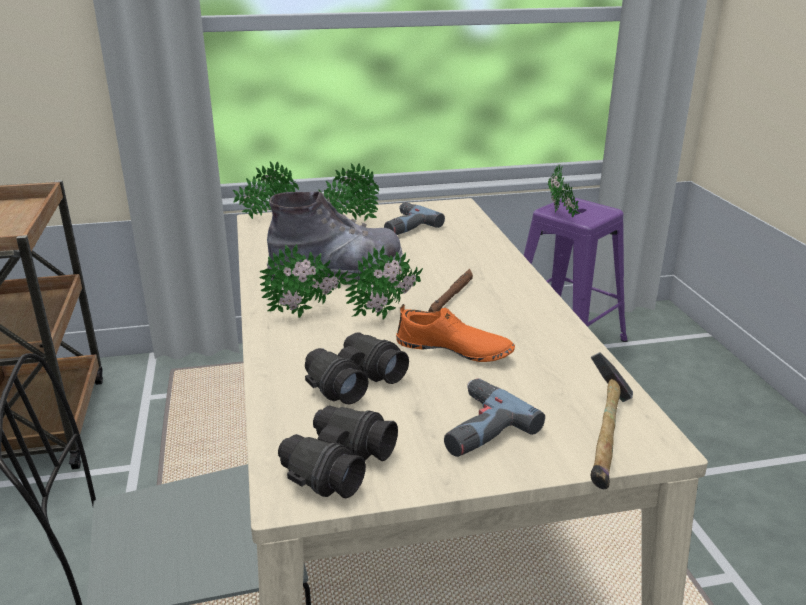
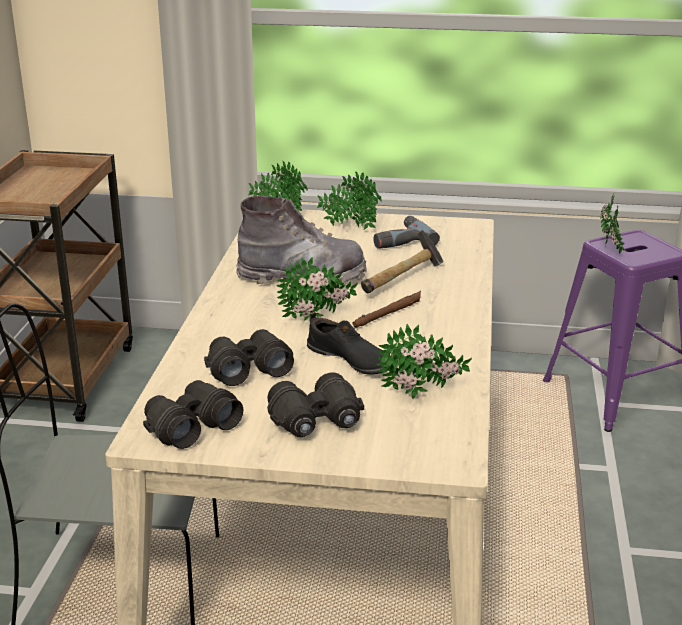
camera: 20 degrees right, 0 degrees up
potted plant [259,244,348,318] -> potted plant moved to [378,324,472,399]
orange shoe [396,304,515,362] -> black shoe [307,312,392,375]
power drill [444,378,545,457] -> black binoculars [267,372,364,437]
hammer [591,352,633,489] -> hammer moved to [361,230,444,293]

